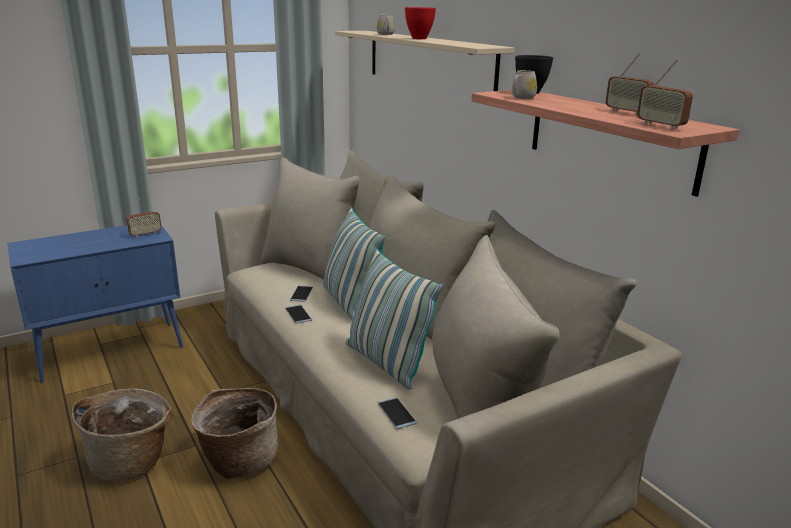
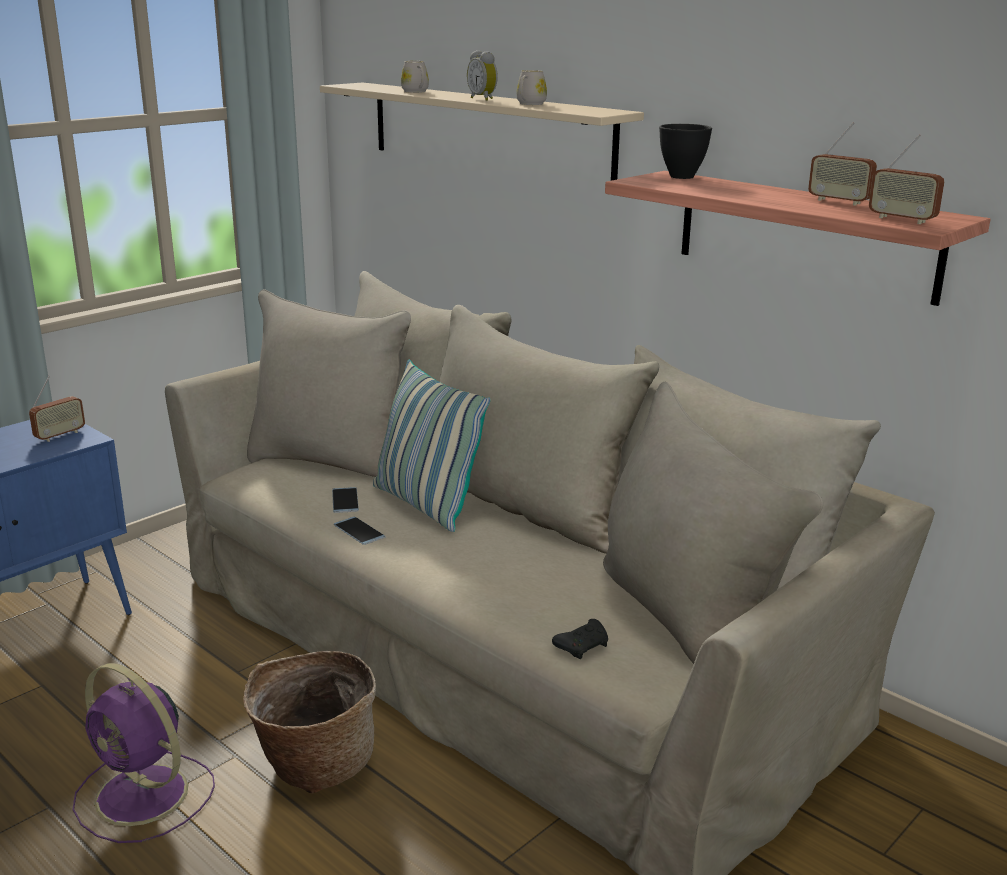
camera: 15 degrees left, 0 degrees up
basket [72,388,172,482] -> purple fan [73,663,215,843]
pillow [346,248,443,390] -> none
phone [377,397,417,429] -> black game controller [552,619,608,659]
red bowl [405,7,436,39] -> alarm clock [467,50,498,101]
white mug [512,70,537,99] -> white mug moved to [517,70,547,105]

